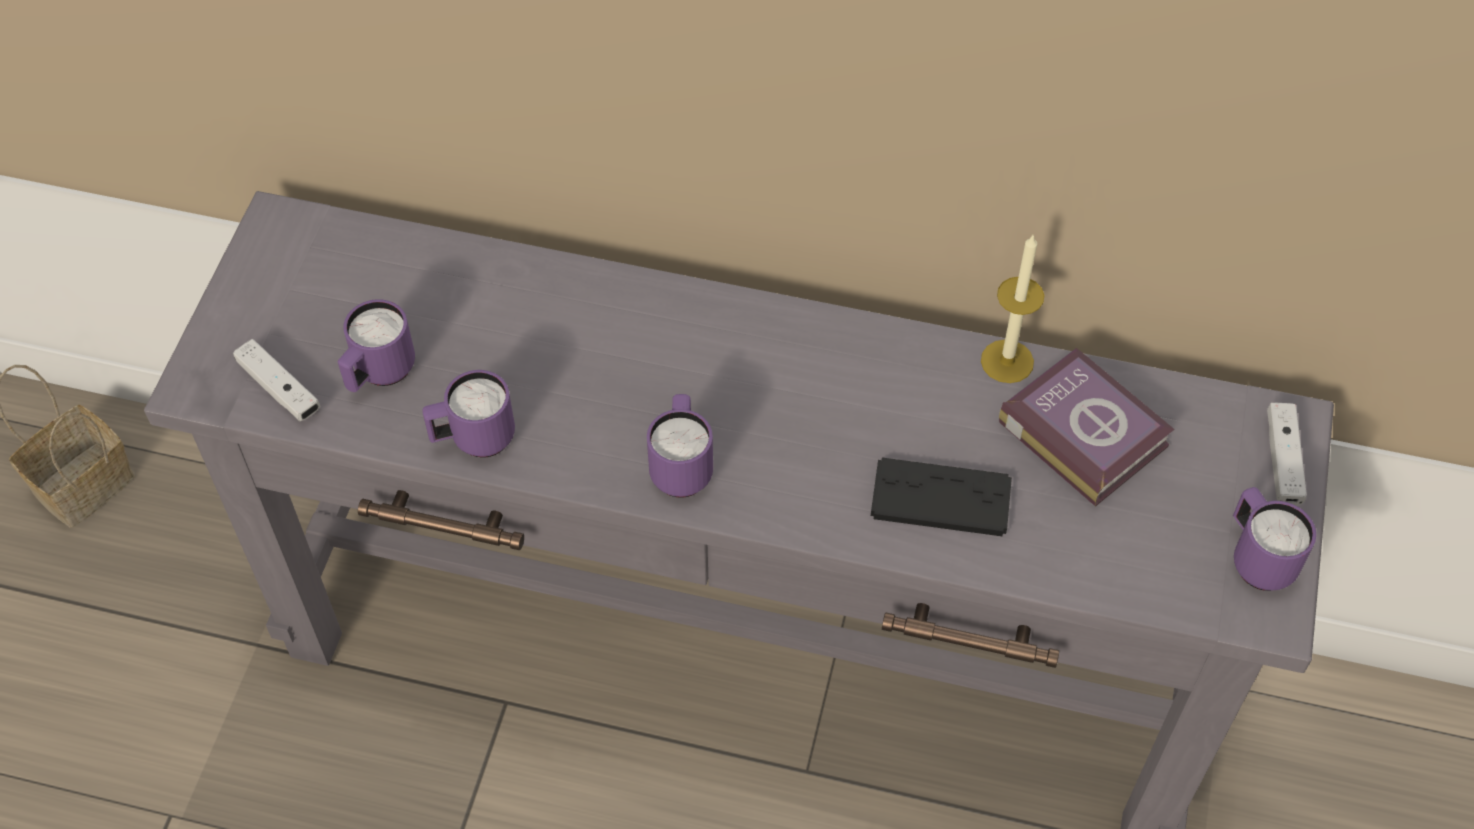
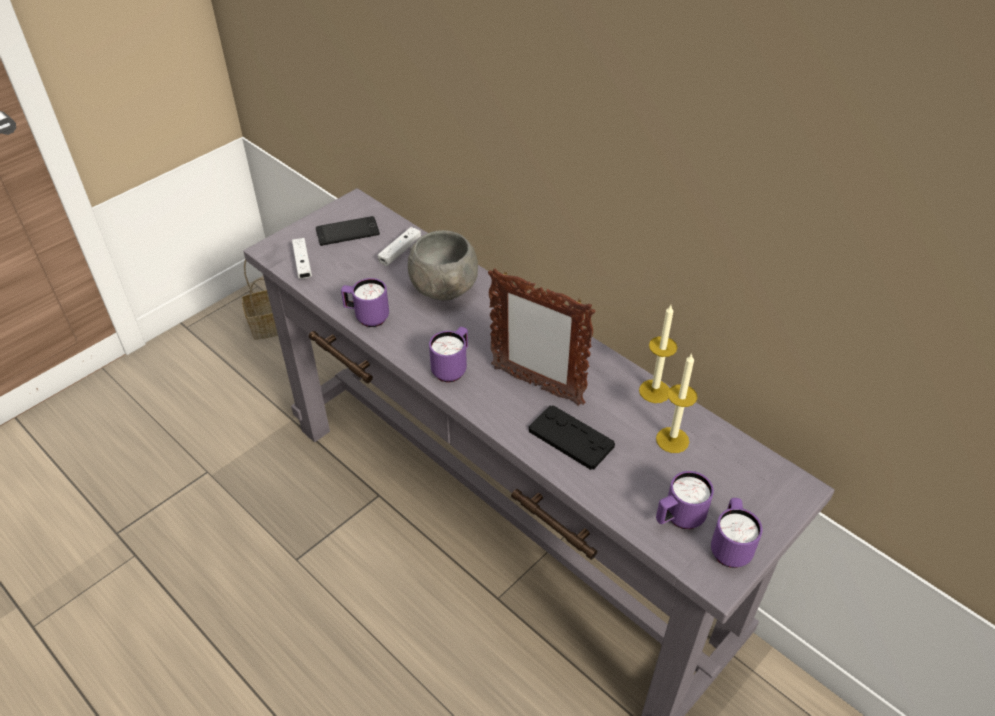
camera: 30 degrees right, 10 degrees down
purple mug [338,299,415,392] -> purple mug moved to [656,471,714,529]
book [999,348,1175,507] -> candle [656,353,698,453]
white game controller [1267,403,1307,506] -> white game controller moved to [378,227,421,266]
none -> phone [316,216,380,246]
none -> grey bowl [408,230,478,301]
none -> picture frame [488,268,596,406]

